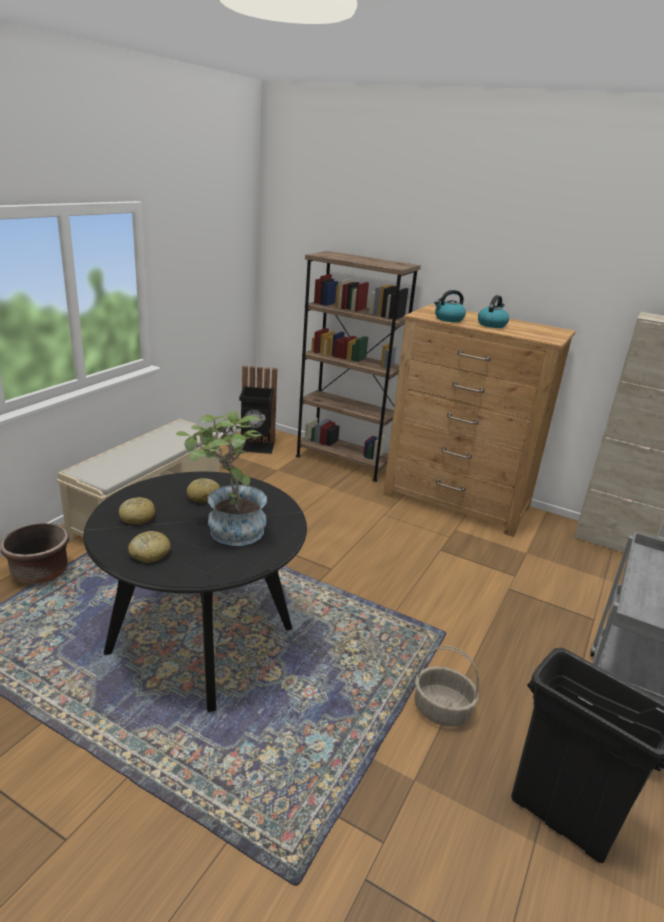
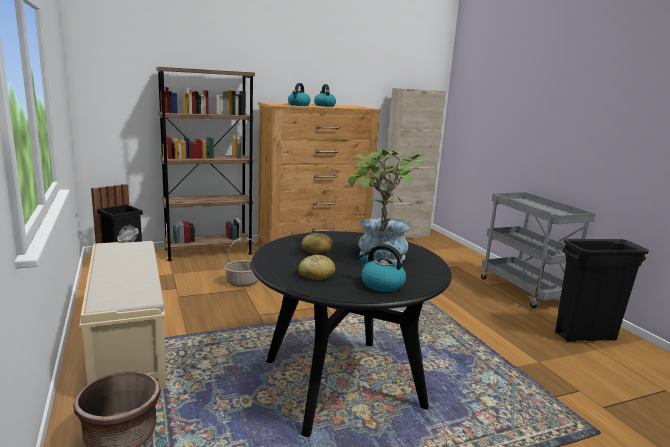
camera: 50 degrees left, 10 degrees down
bread [128,531,171,563] -> kettle [359,244,406,292]
basket [414,646,479,727] -> basket moved to [224,237,259,287]

